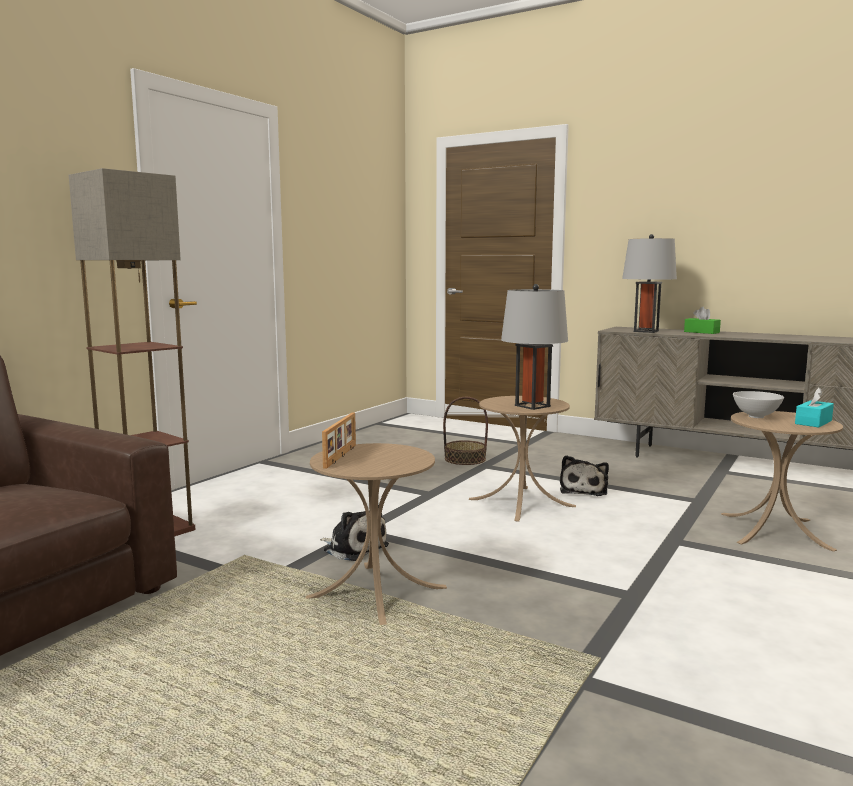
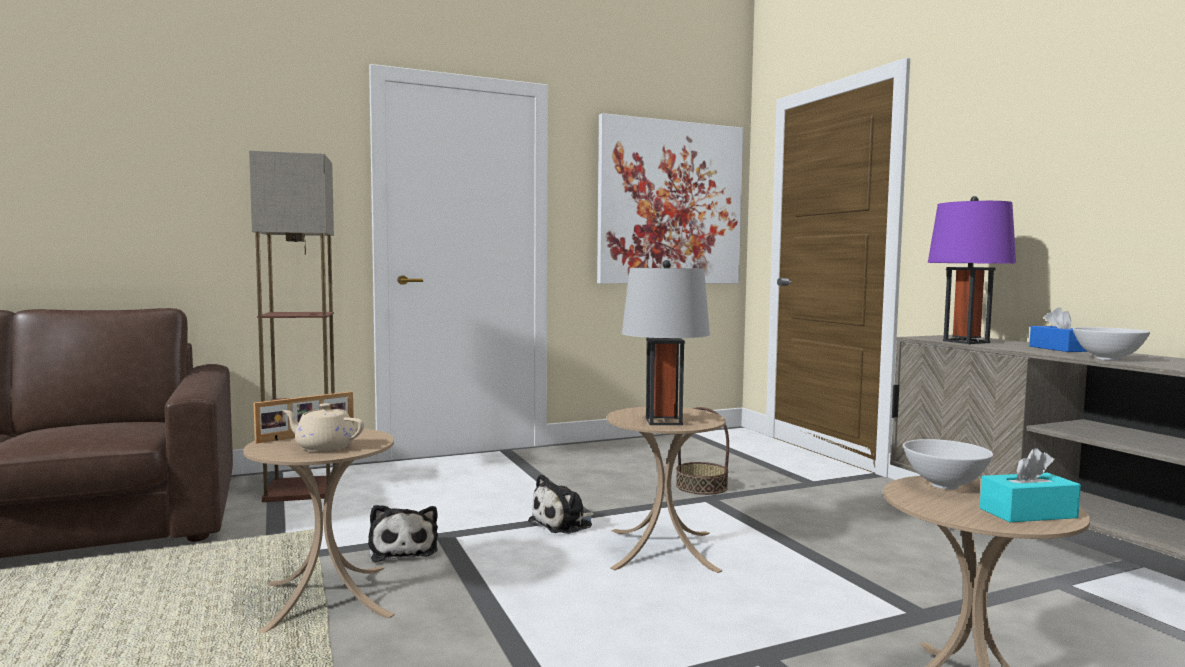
camera: 35 degrees right, 5 degrees down
plush toy [560,455,609,496] -> plush toy moved to [528,474,594,534]
grey table lamp [622,234,677,333] -> purple table lamp [928,196,1016,344]
green tissue box [684,307,721,334] -> blue tissue box [1029,307,1088,352]
none -> beige teapot [282,403,364,452]
none -> picture [597,113,743,284]
none -> white bowl [1073,327,1150,360]

